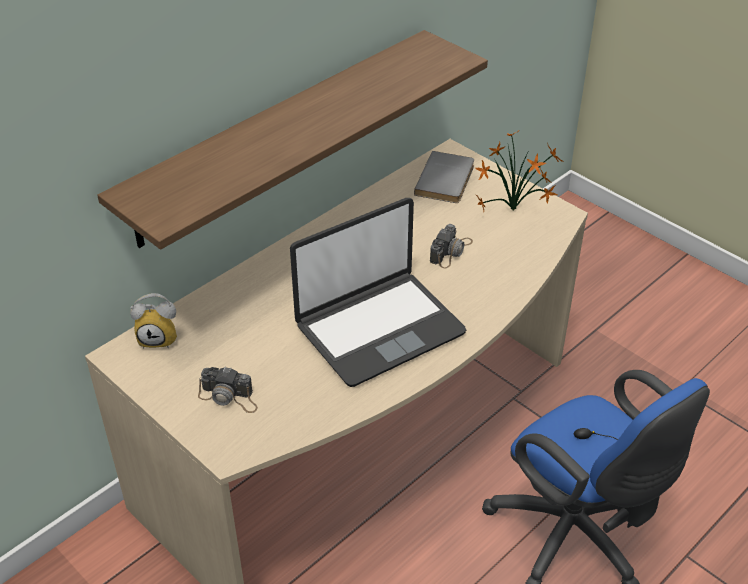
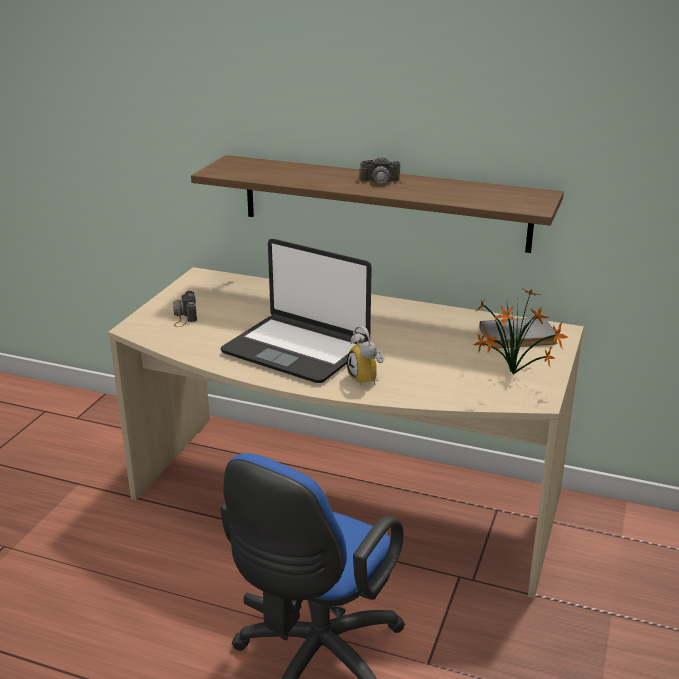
camera: 65 degrees right, 15 degrees down
alarm clock [130,293,177,348] -> alarm clock moved to [347,326,385,386]
camera [430,224,473,268] -> camera moved to [358,156,409,186]

